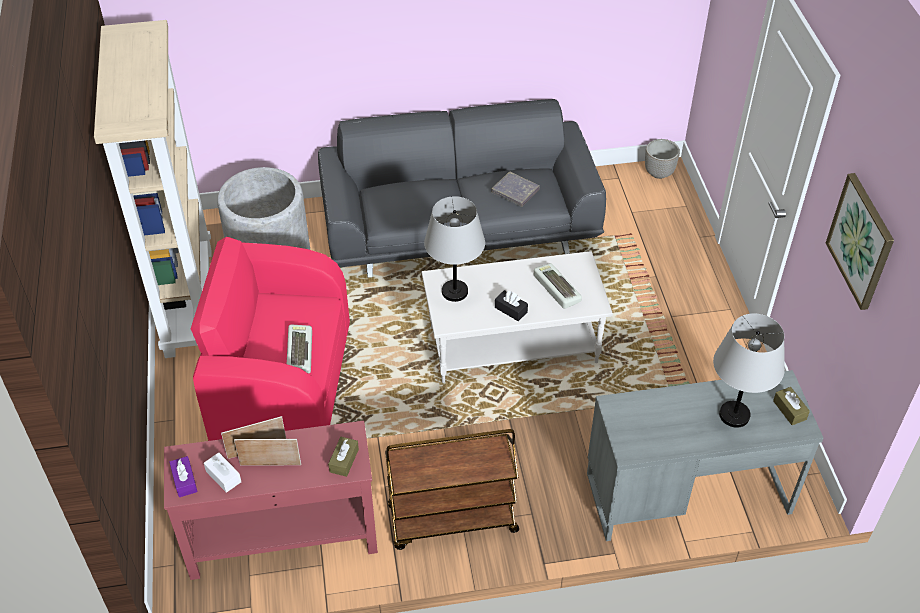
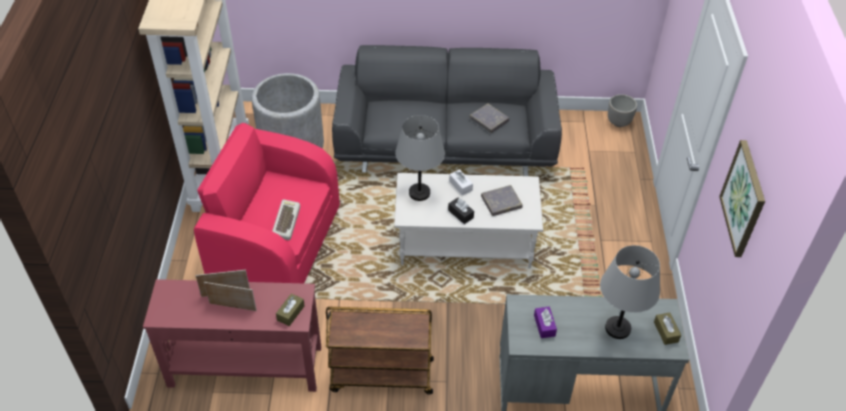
camera: 10 degrees right, 0 degrees up
purple tissue box [170,456,198,497] -> purple tissue box moved to [534,307,557,338]
white tissue box [204,452,241,493] -> white tissue box moved to [449,169,473,195]
keyboard [534,263,582,309] -> grey book [481,185,523,216]

